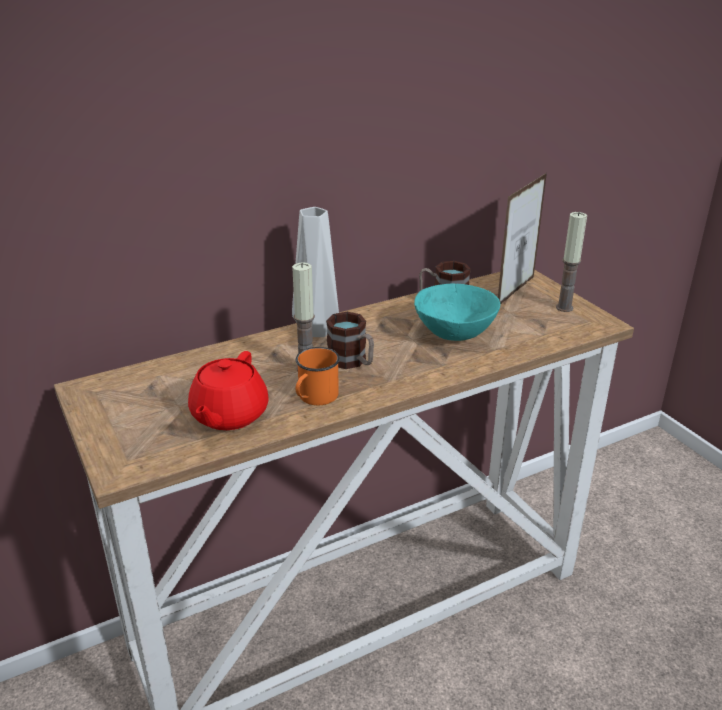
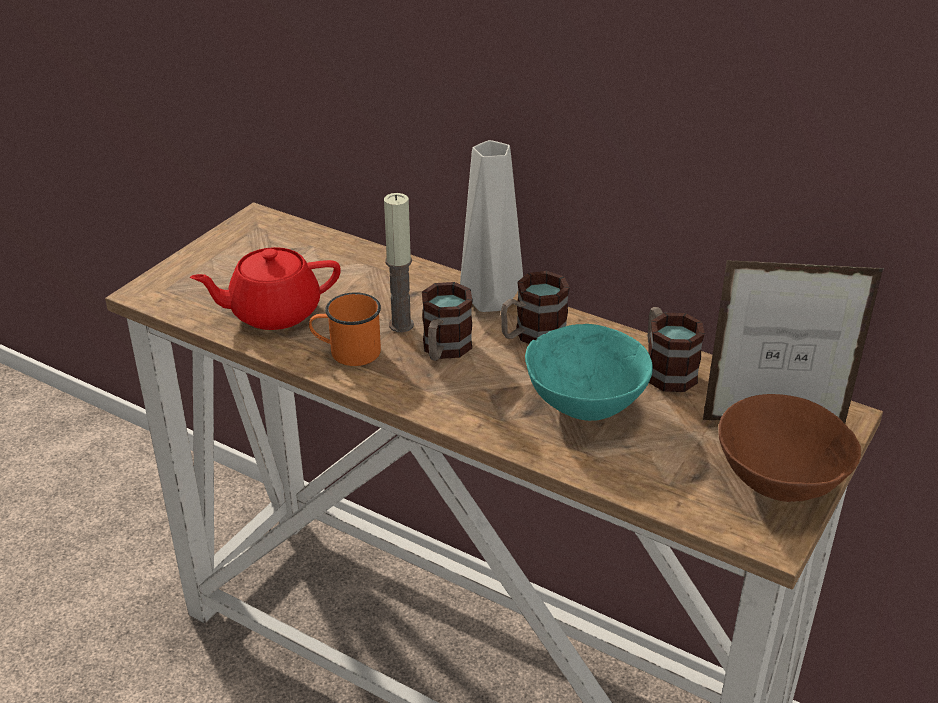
camera: 60 degrees right, 5 degrees up
candle [556,212,587,312] -> brown bowl [718,394,861,502]
none -> mug [501,271,570,344]

